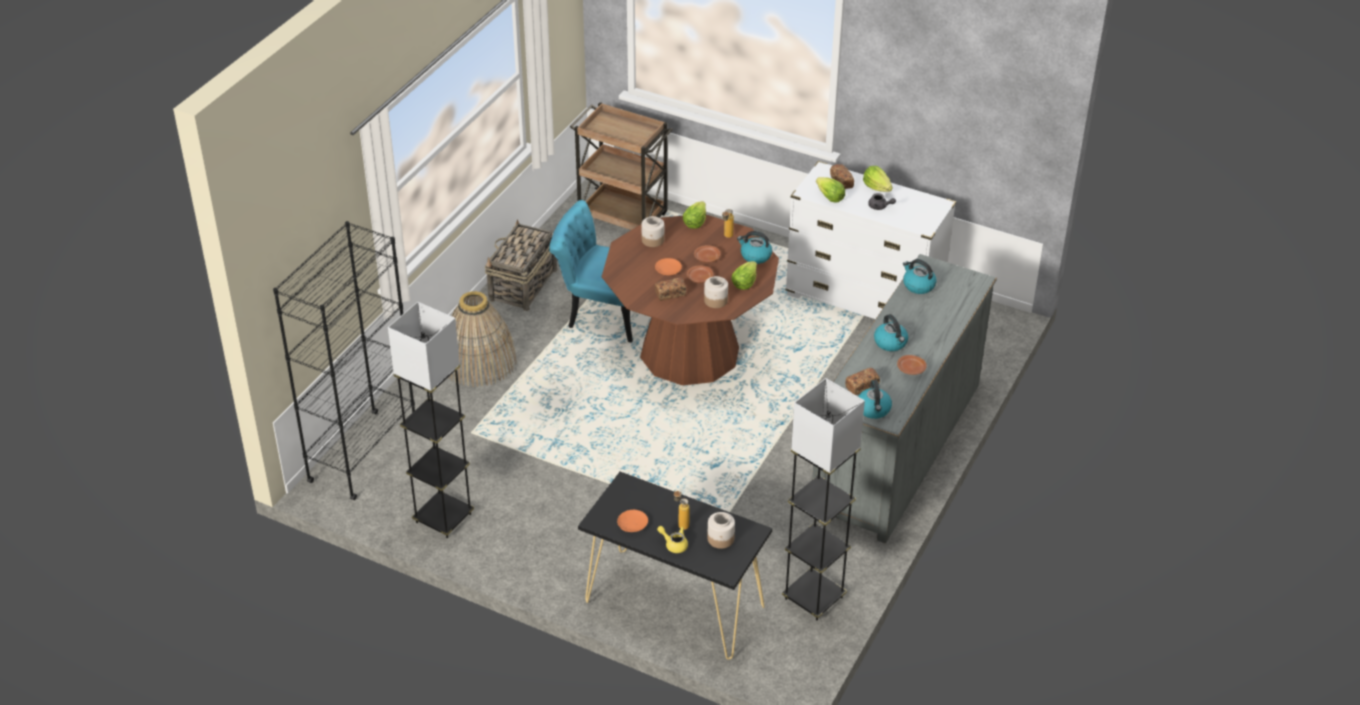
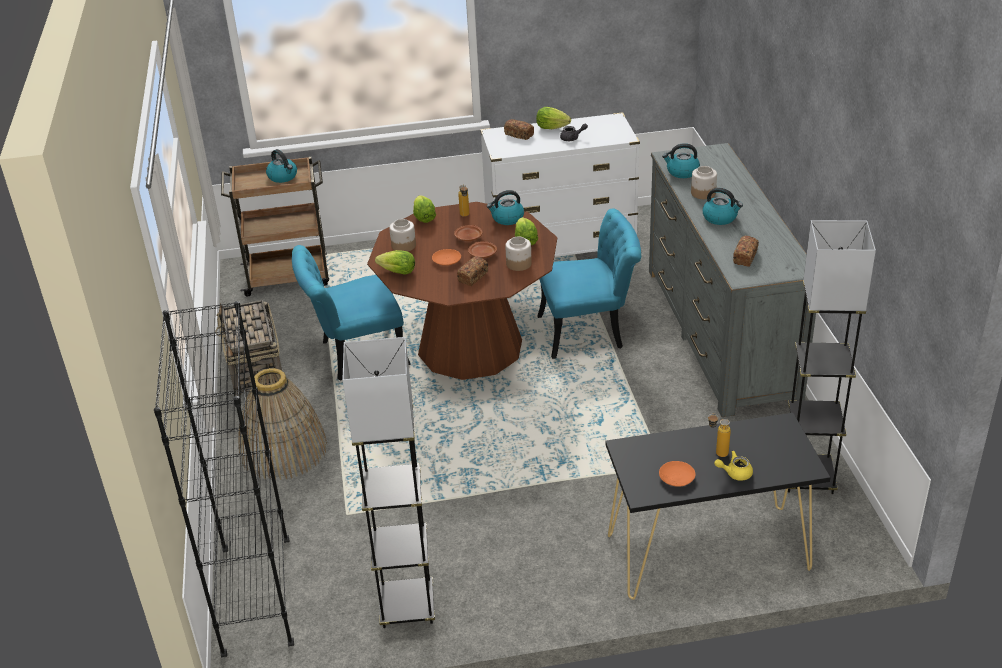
camera: 35 degrees left, 5 degrees down
jar [707,512,735,549] -> jar moved to [691,166,717,199]
lettuce [816,177,845,203] -> lettuce moved to [375,250,415,275]
kettle [858,380,892,419] -> kettle moved to [266,149,297,183]
brown plate [897,355,927,375] -> none
none -> turquoise chair [537,208,641,359]

